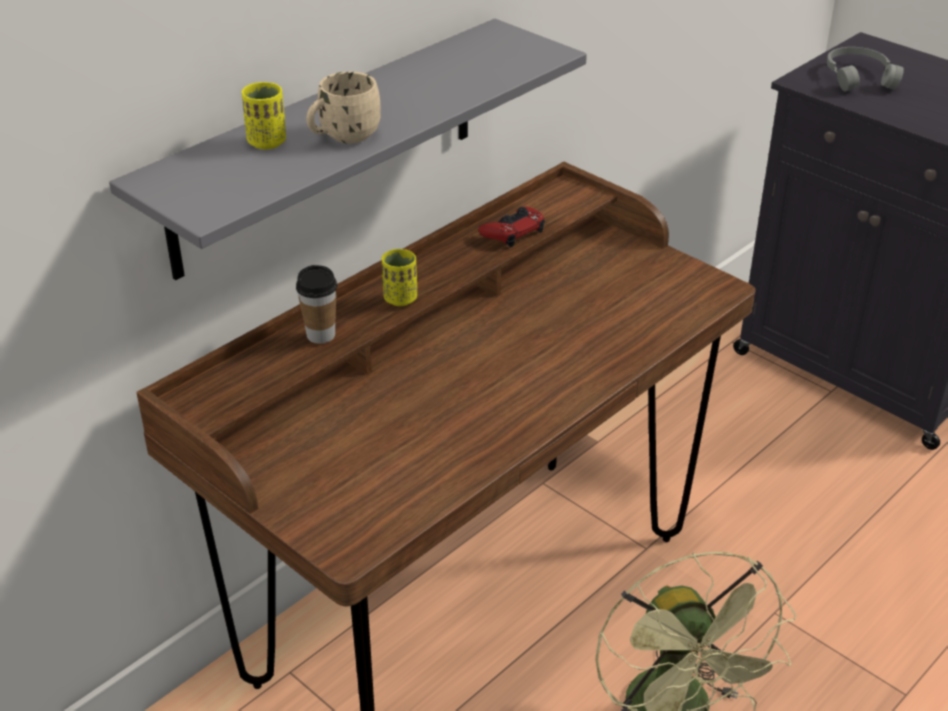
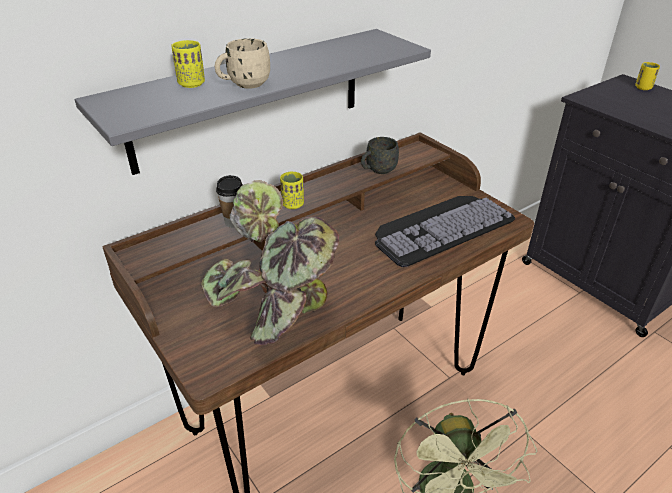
camera: 10 degrees right, 0 degrees up
red game controller [478,206,545,247] -> grey mug [361,137,399,174]
grey headphones [827,47,904,92] -> none
none -> potted plant [201,180,339,345]
none -> keyboard [375,196,515,267]
none -> yellow cup [635,62,660,90]

